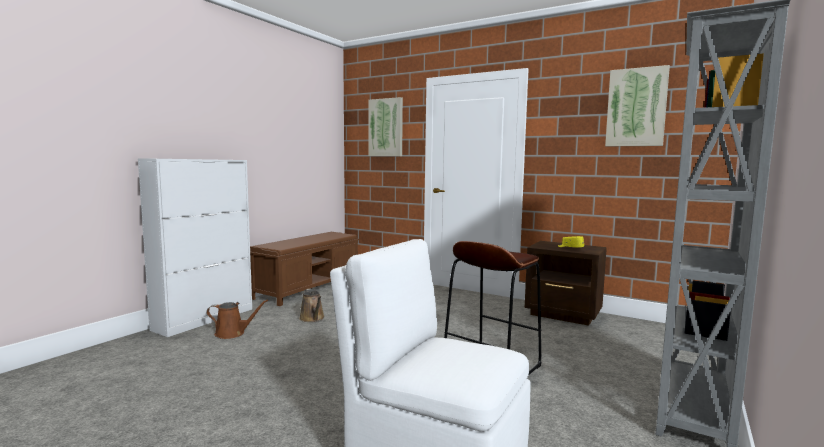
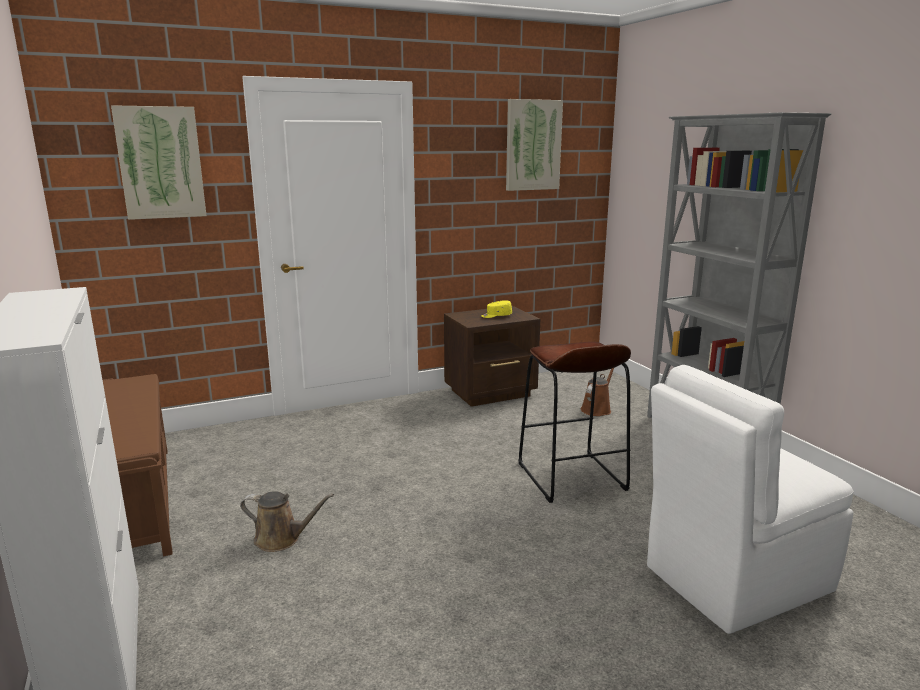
camera: 55 degrees left, 10 degrees up
brown watering can [207,300,268,339] -> brown watering can moved to [581,368,614,416]

